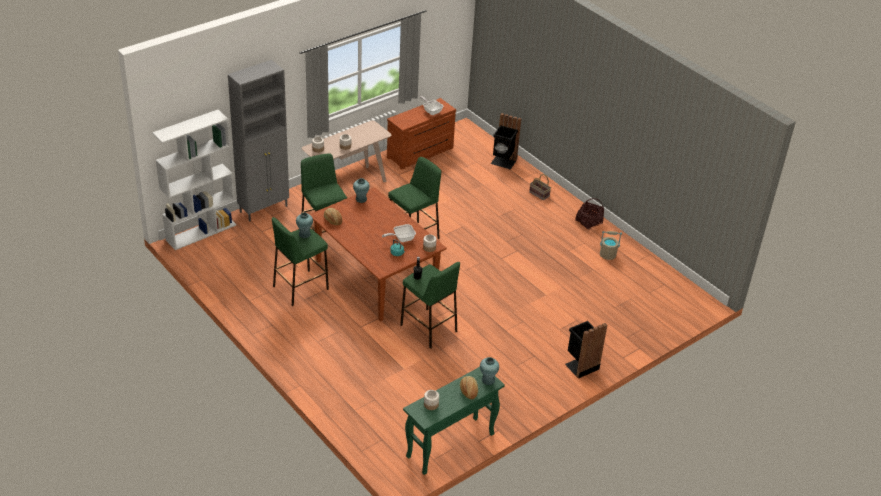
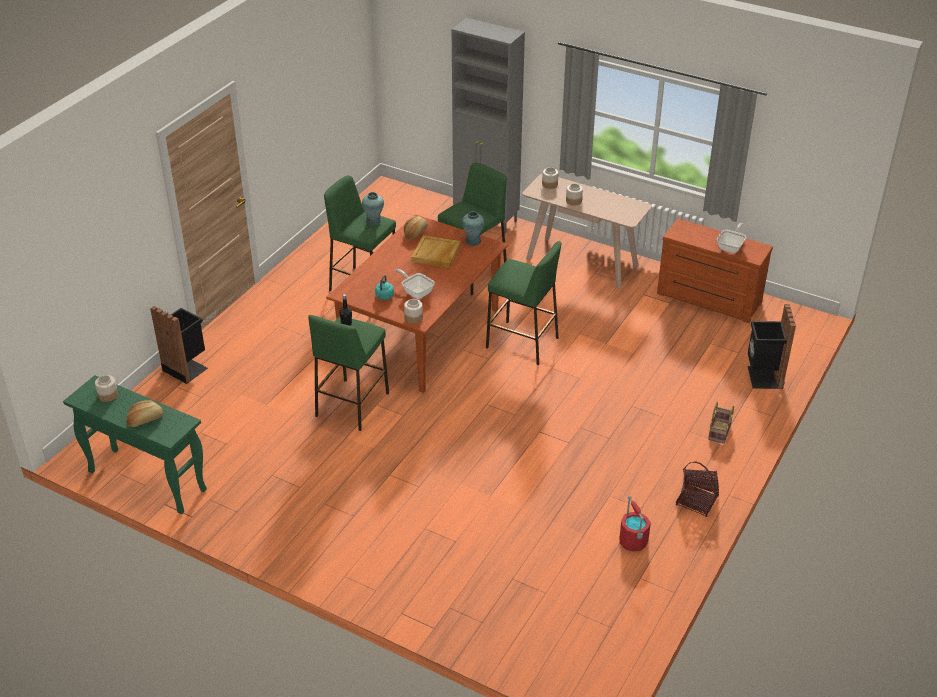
camera: 70 degrees right, 0 degrees up
white bookcase [152,110,236,250] -> none
turquoise vase [480,357,499,385] -> none
black trash can [565,321,607,379] -> black trash can moved to [150,306,208,384]
beige bucket [600,231,622,260] -> red bucket [619,496,651,551]
none -> beige tray [411,235,461,268]

